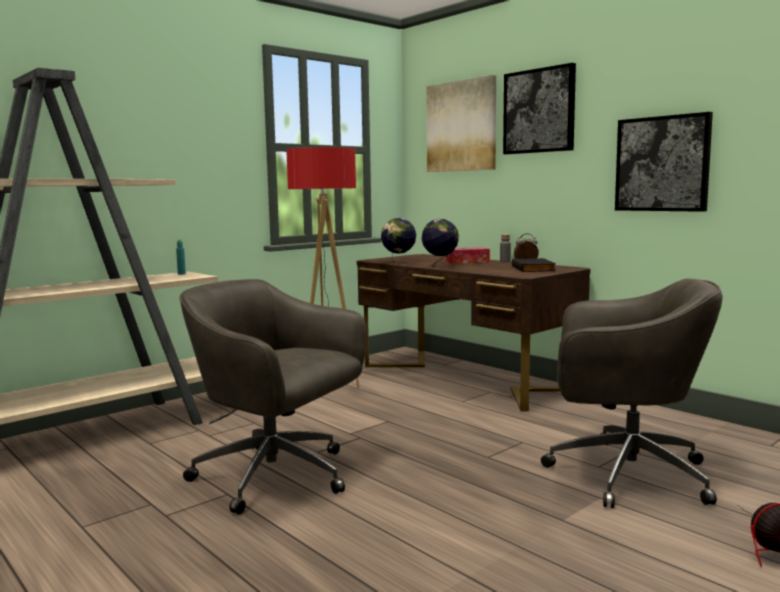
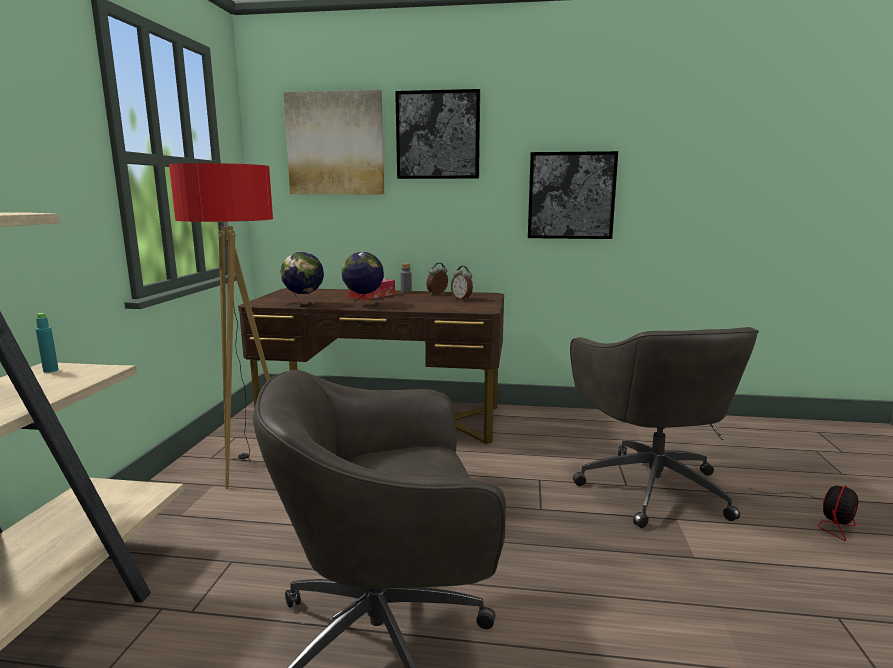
camera: 40 degrees left, 5 degrees up
black book [512,258,556,272] -> alarm clock [451,266,473,300]
grey office chair [541,278,723,508] -> grey office chair turned 105 degrees clockwise [570,327,759,528]

